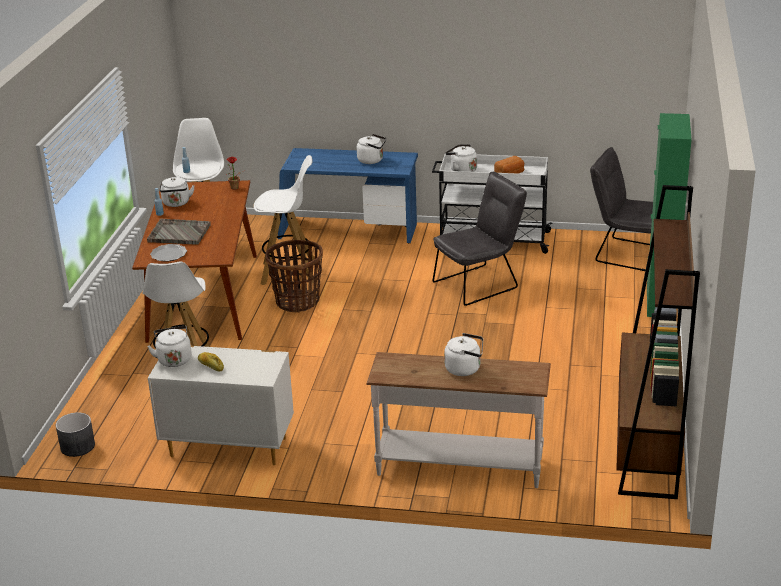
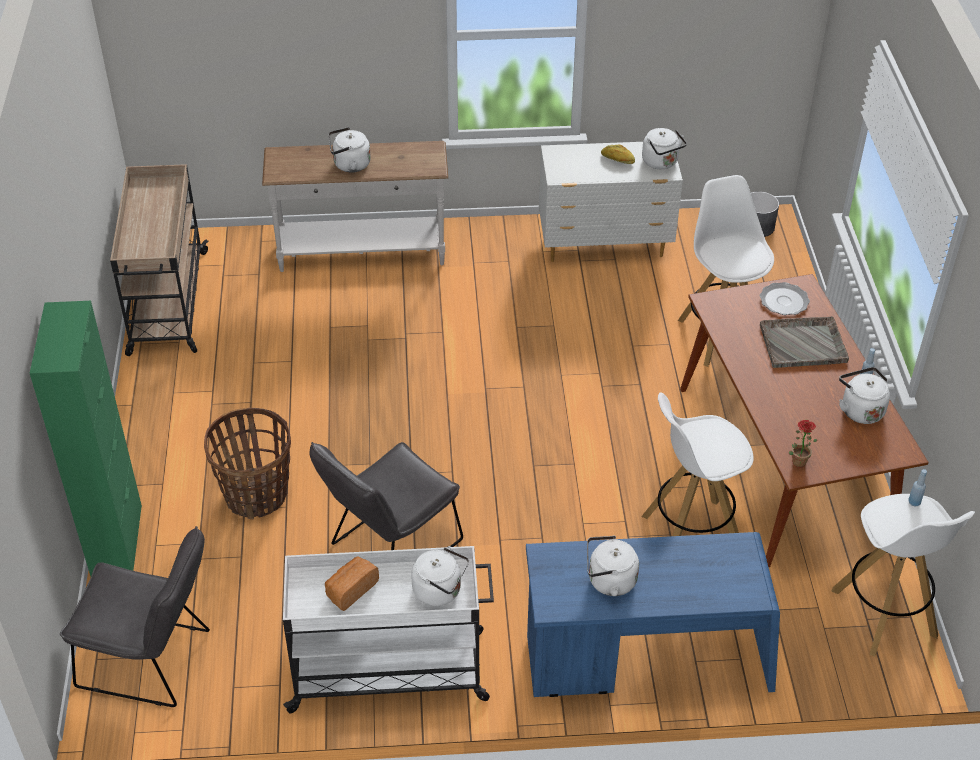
camera: 165 degrees right, 15 degrees up
basket [265,240,323,313] -> basket moved to [204,408,291,519]
brown bookcase [616,185,700,499] -> beige cart [110,164,208,356]

